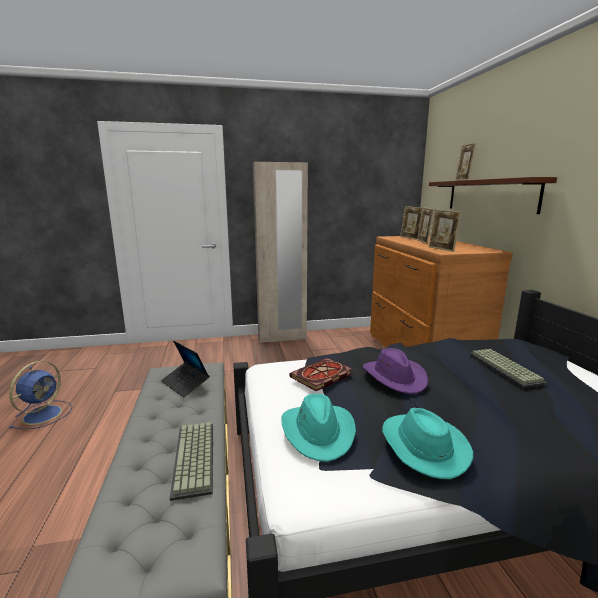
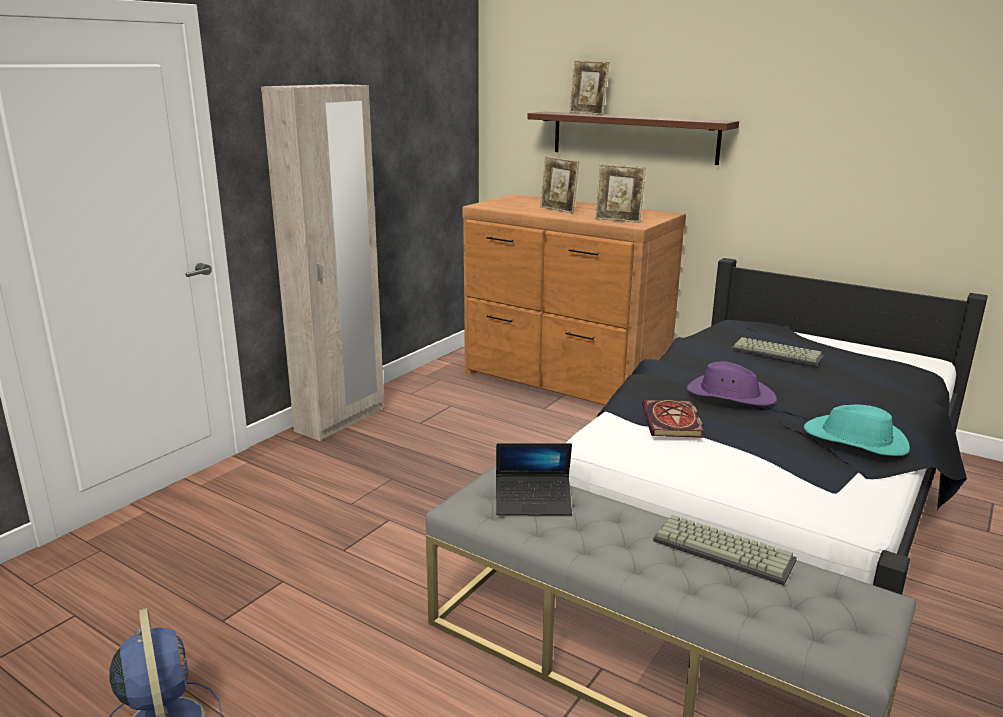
camera: 45 degrees left, 5 degrees up
turquoise hat [282,393,356,462] -> none
picture frame [400,206,423,240] -> none

